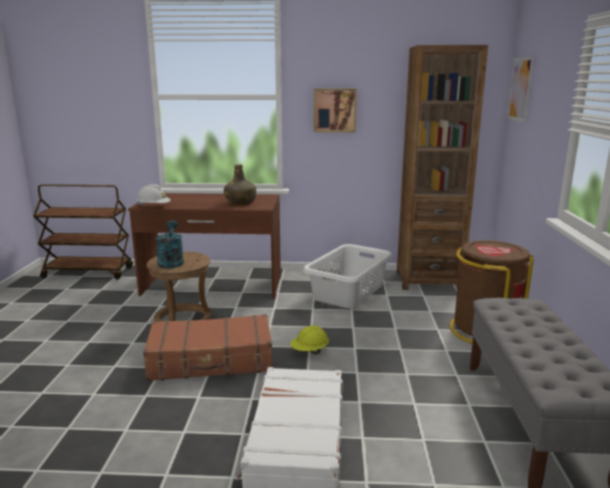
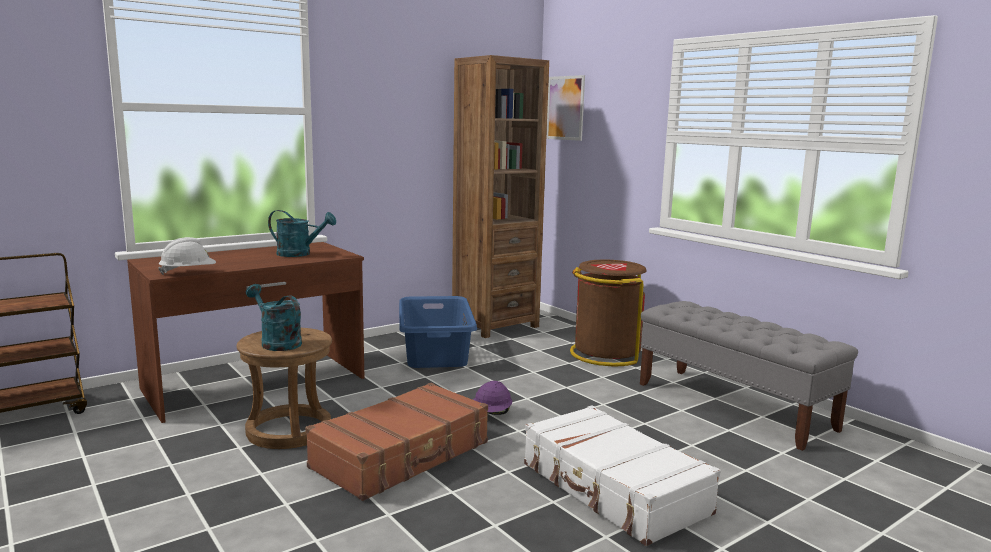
camera: 40 degrees left, 5 degrees down
green bottle [224,165,256,204] -> turquoise watering can [268,210,336,257]
yellow hard hat [290,325,329,355] -> purple hard hat [473,381,512,415]
white laundry basket [303,244,392,308] -> blue laundry basket [399,296,477,368]
picture [314,89,357,132] -> none

